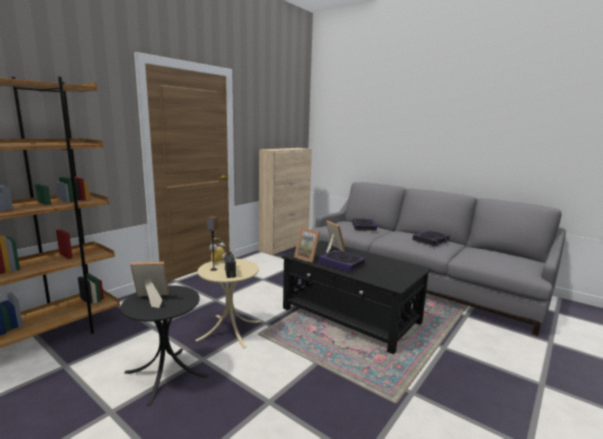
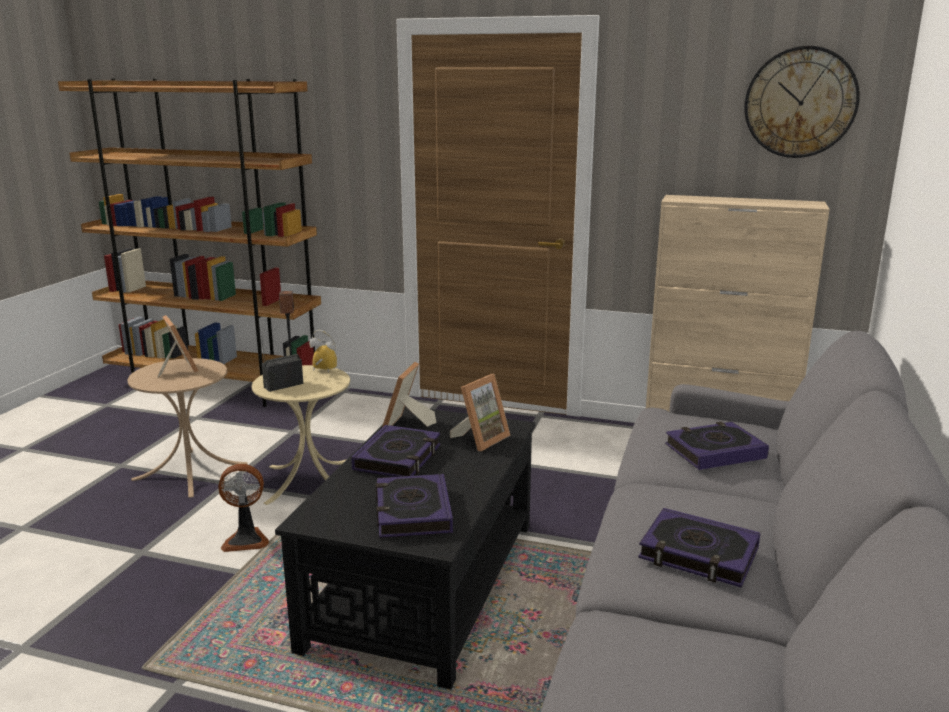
camera: 70 degrees right, 5 degrees up
black side table [121,285,209,406] -> beige side table [128,358,248,498]
none -> fan [218,464,269,552]
none -> book [376,474,453,538]
none -> wall clock [744,46,860,158]

